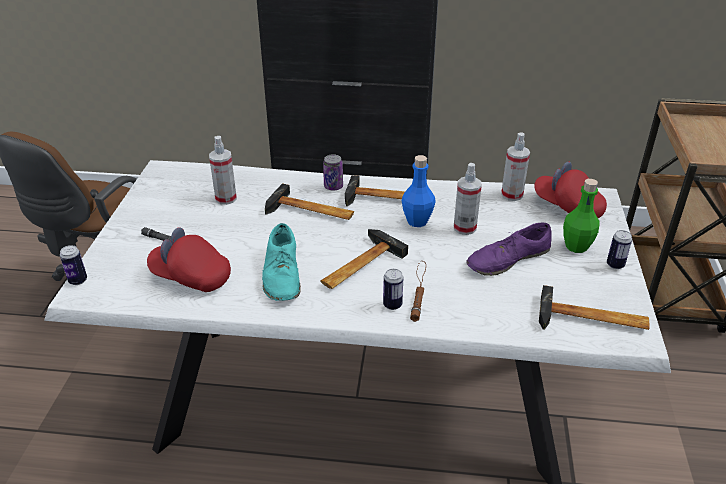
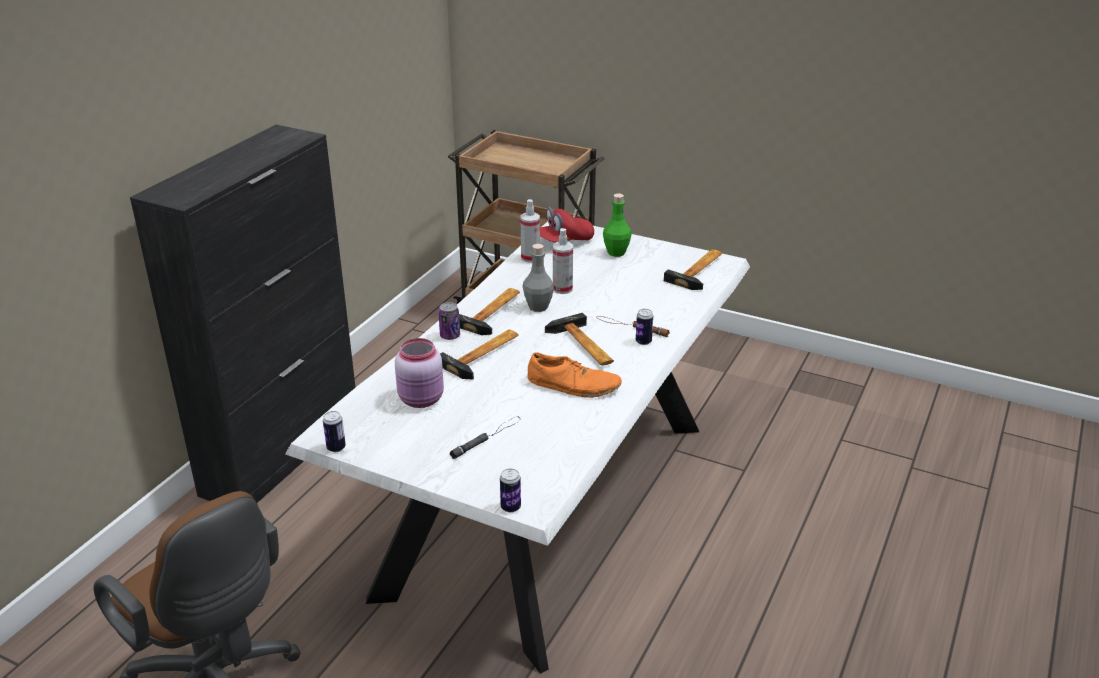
camera: 70 degrees left, 5 degrees down
red cap [147,227,231,292] -> none
spray bottle [209,136,237,205] -> pink jar [395,338,444,408]
turquoise shoe [262,223,301,301] -> orange shoe [528,353,622,398]
blue bottle [402,155,436,227] -> grey bottle [523,244,554,312]
purple shoe [466,223,552,276] -> none
can [607,230,632,269] -> can moved to [323,411,346,452]

